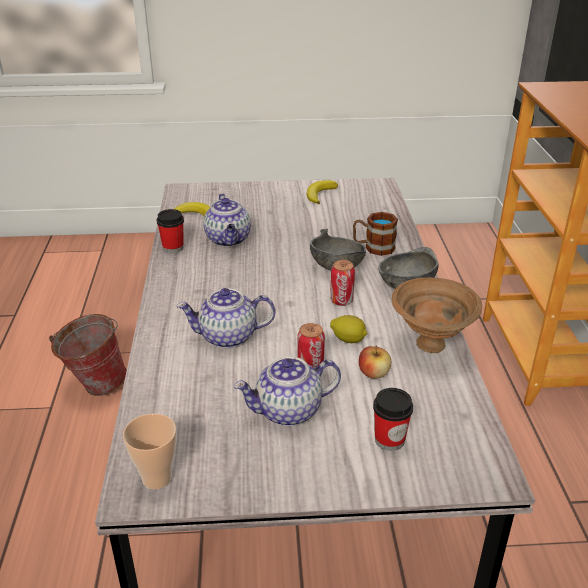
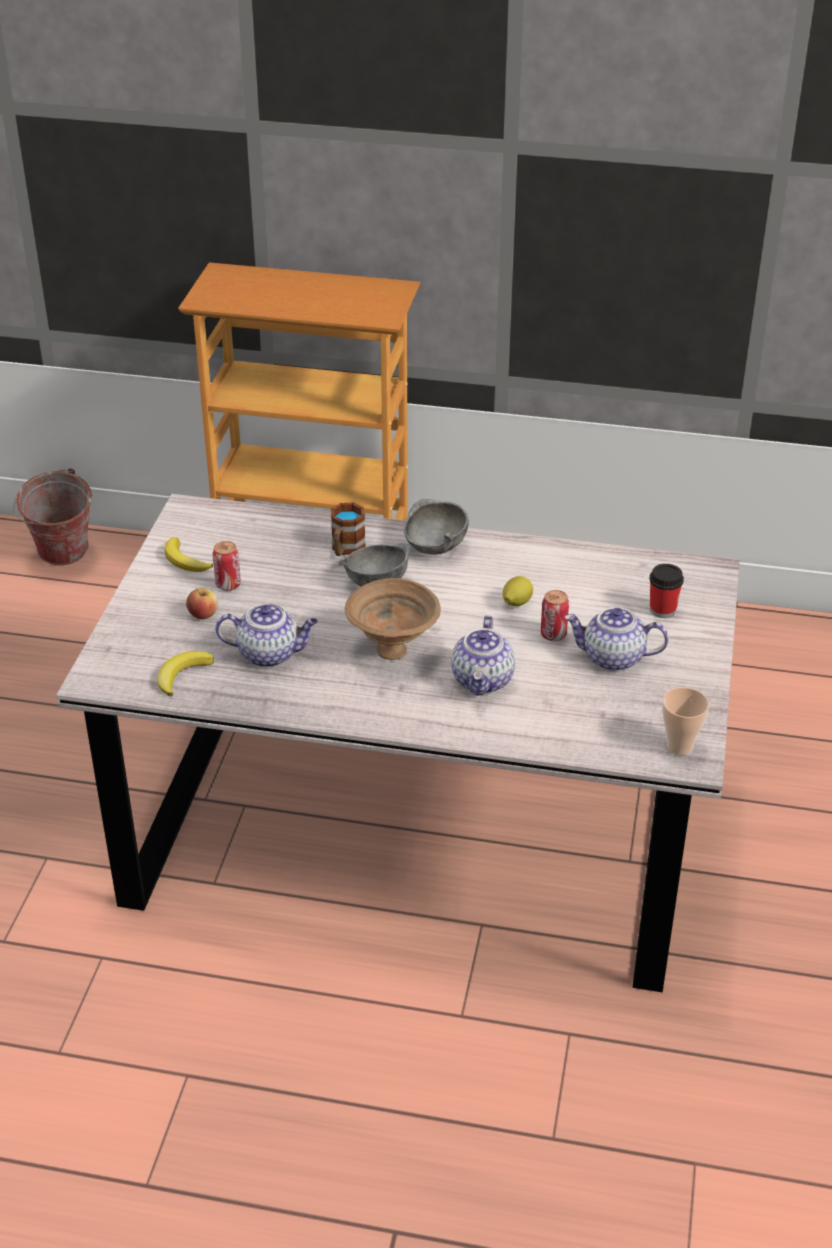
camera: 75 degrees left, 5 degrees up
bucket [49,314,127,396] -> bucket moved to [13,468,92,565]
cup [157,209,184,253] -> none
teapot [233,357,341,426] -> teapot turned 105 degrees clockwise [564,607,669,671]
can [330,260,355,306] -> can moved to [212,541,241,591]
apple [359,345,391,379] -> apple moved to [186,588,218,620]
brown bowl [392,278,482,353] -> brown bowl moved to [345,578,441,660]

